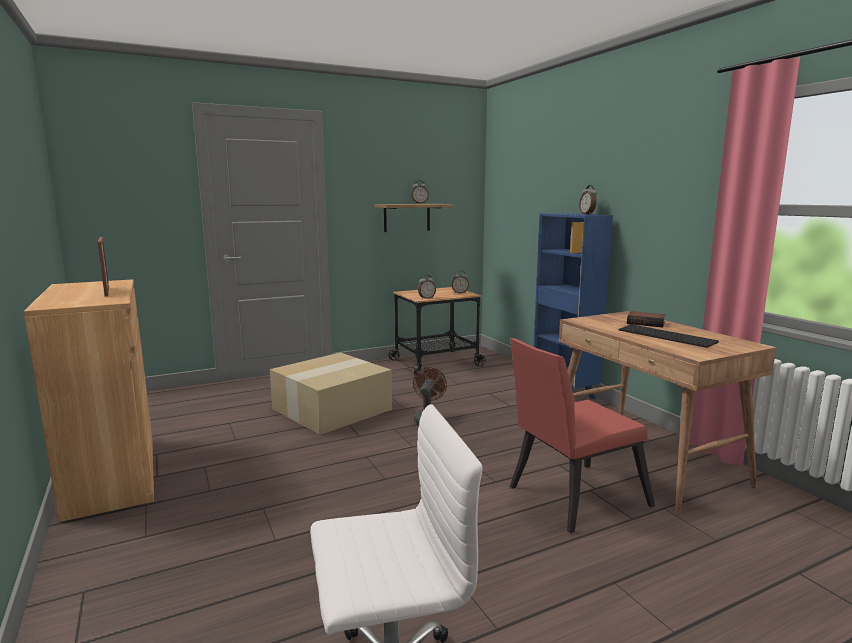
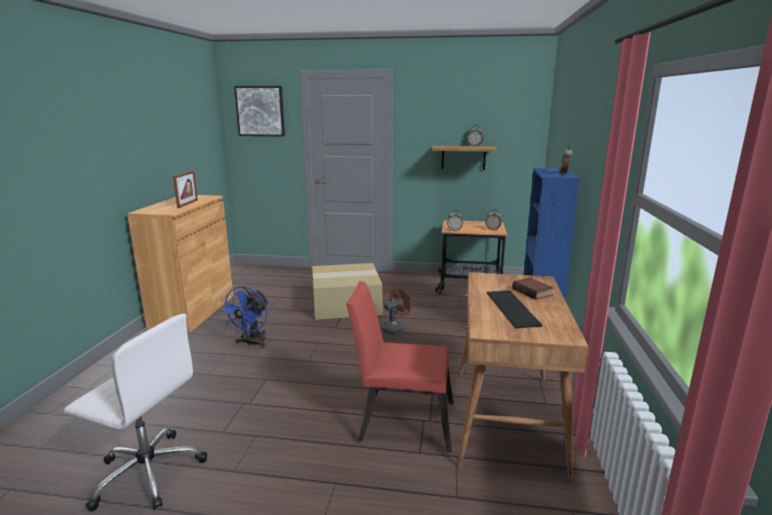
camera: 35 degrees right, 5 degrees up
none -> blue fan [219,286,269,348]
none -> picture [234,86,285,136]

